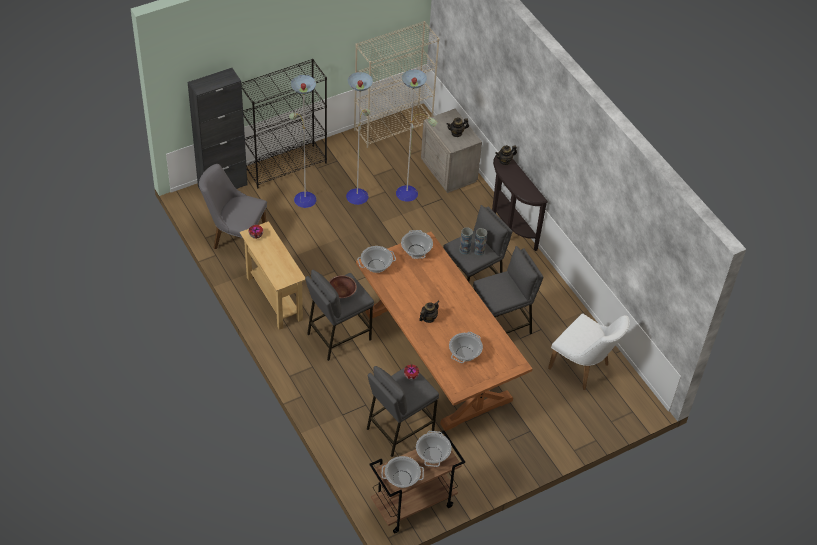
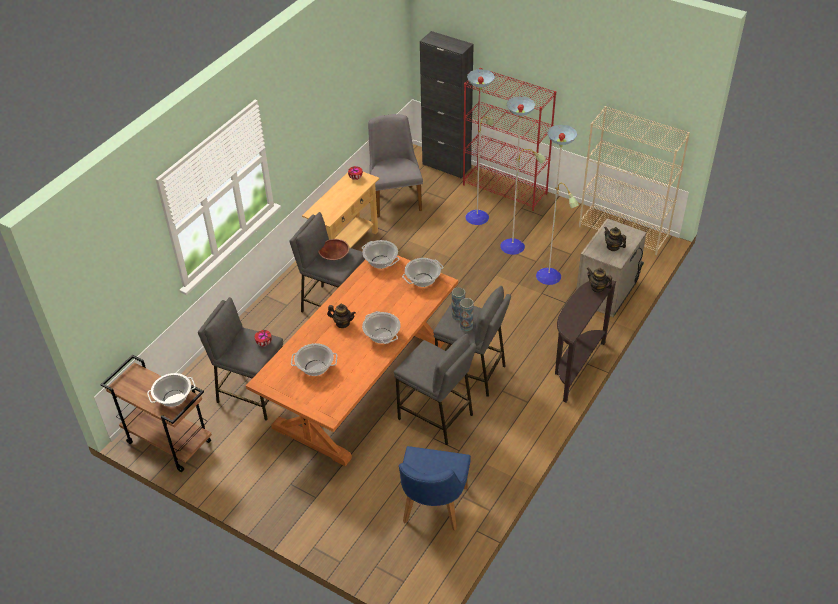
camera: 65 degrees right, 5 degrees down
black bookcase [241,59,327,188] -> red bookcase [463,68,556,211]
cooking pot [382,456,424,488] -> cooking pot moved to [362,311,401,344]
white chair [548,313,630,390] -> blue chair [399,446,471,531]

